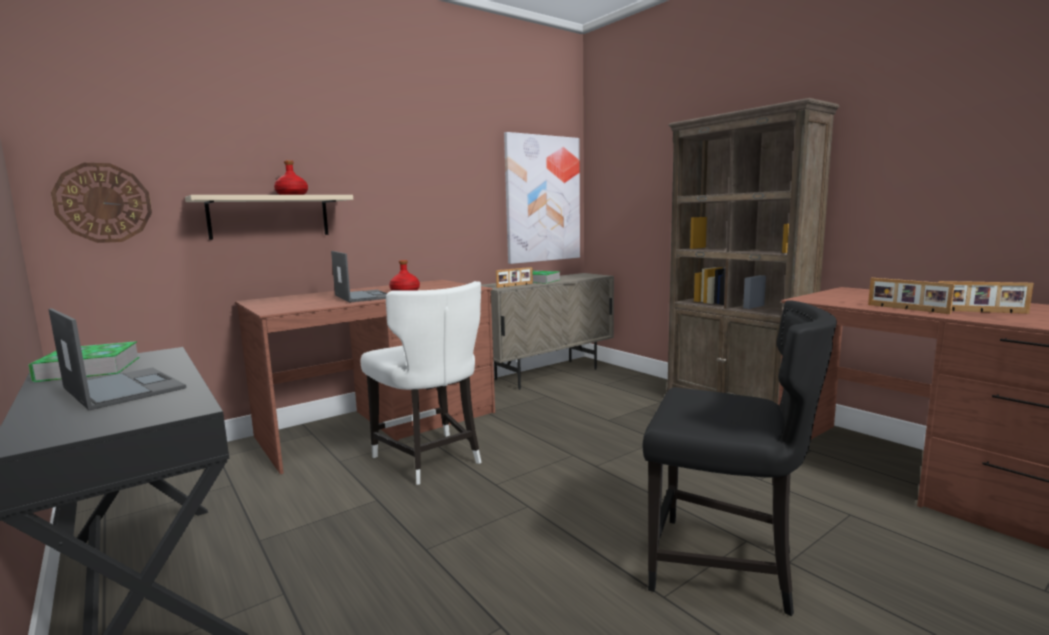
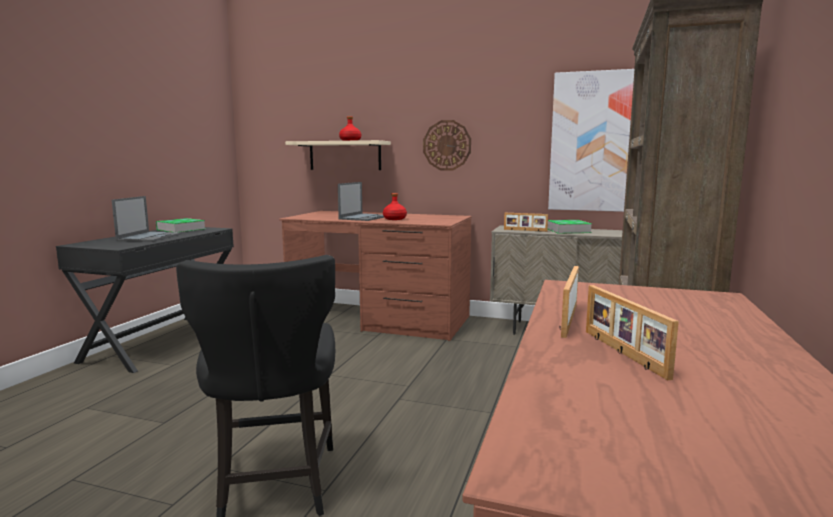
camera: 55 degrees right, 0 degrees up
wall clock [51,163,152,243] -> wall clock moved to [423,120,471,171]
white chair [360,281,481,485] -> none

